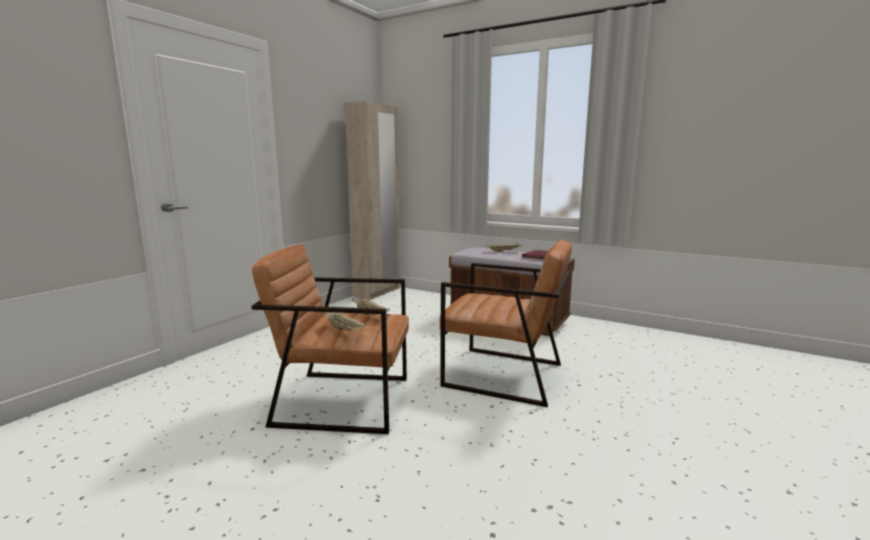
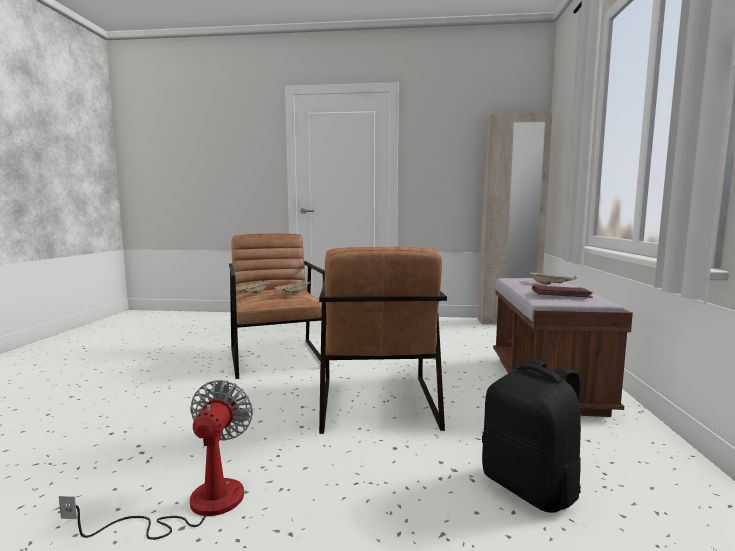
camera: 65 degrees right, 5 degrees down
none -> fan [59,380,253,540]
none -> black backpack [482,359,581,513]

